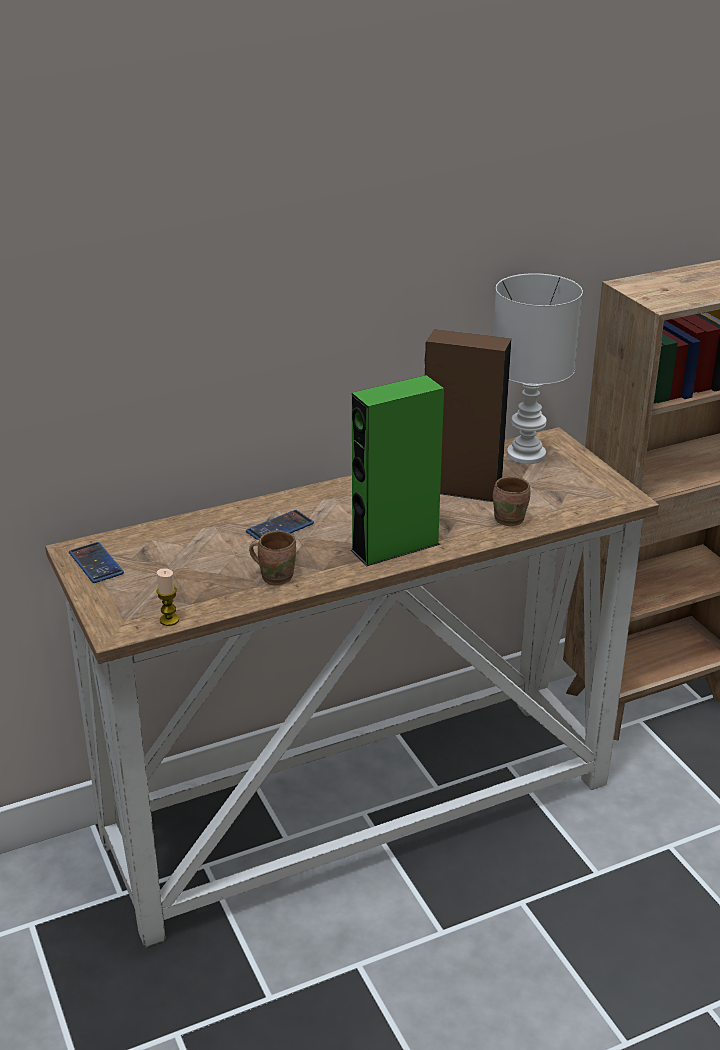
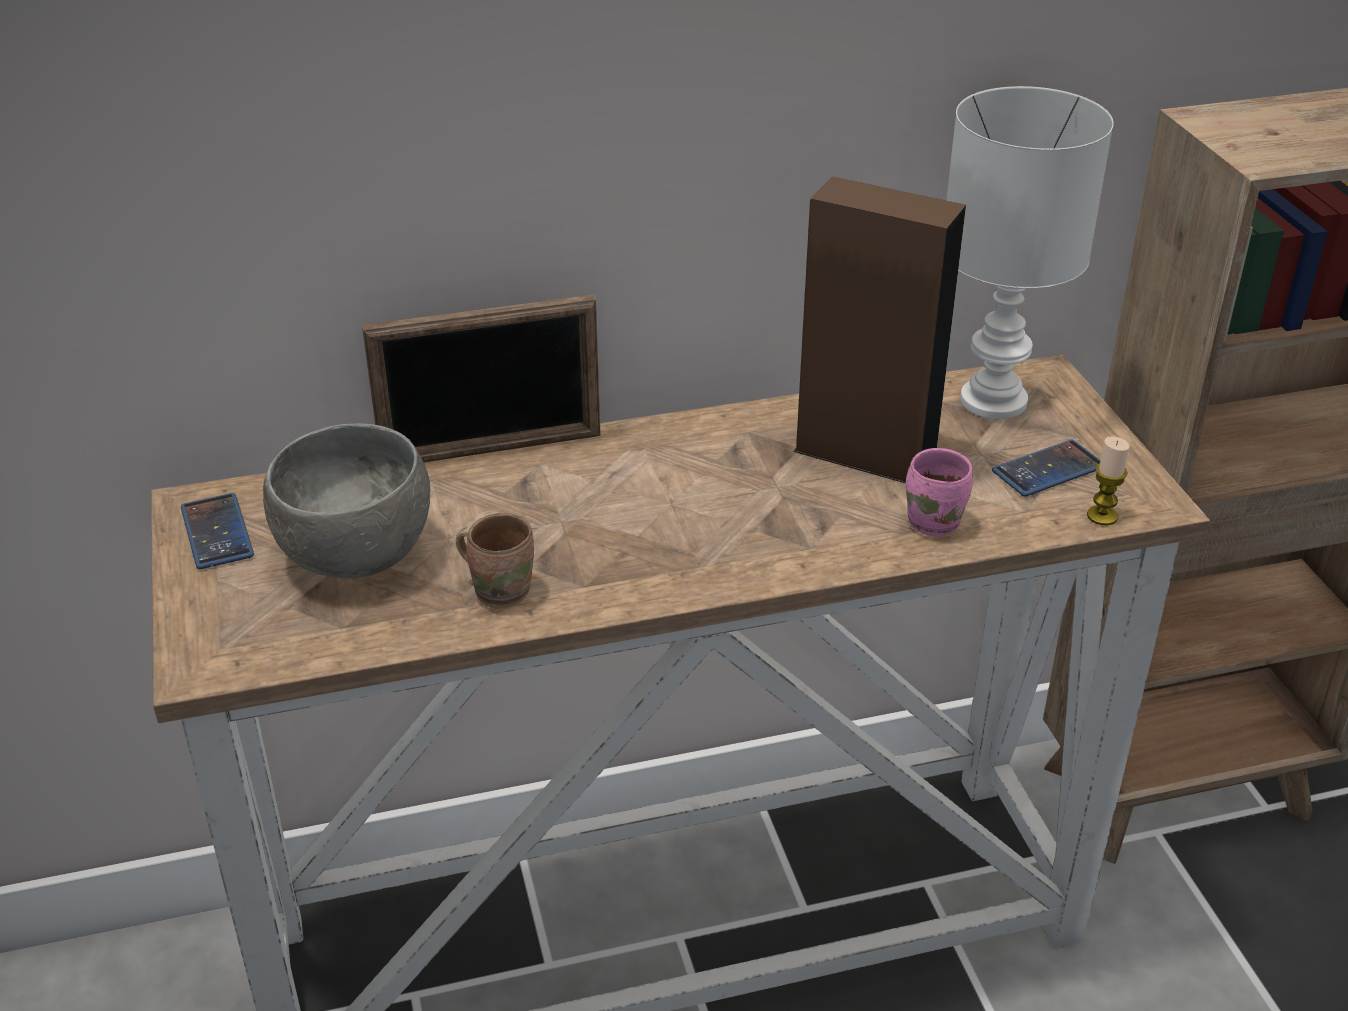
camera: 10 degrees right, 5 degrees up
candle [157,568,179,626] -> candle moved to [1087,436,1130,525]
phone [246,510,314,540] -> phone moved to [992,440,1101,497]
green speaker [351,375,444,567] -> none
brown mug [493,476,530,526] -> pink mug [906,448,973,537]
none -> grey bowl [263,423,430,579]
none -> picture frame [362,294,601,462]

